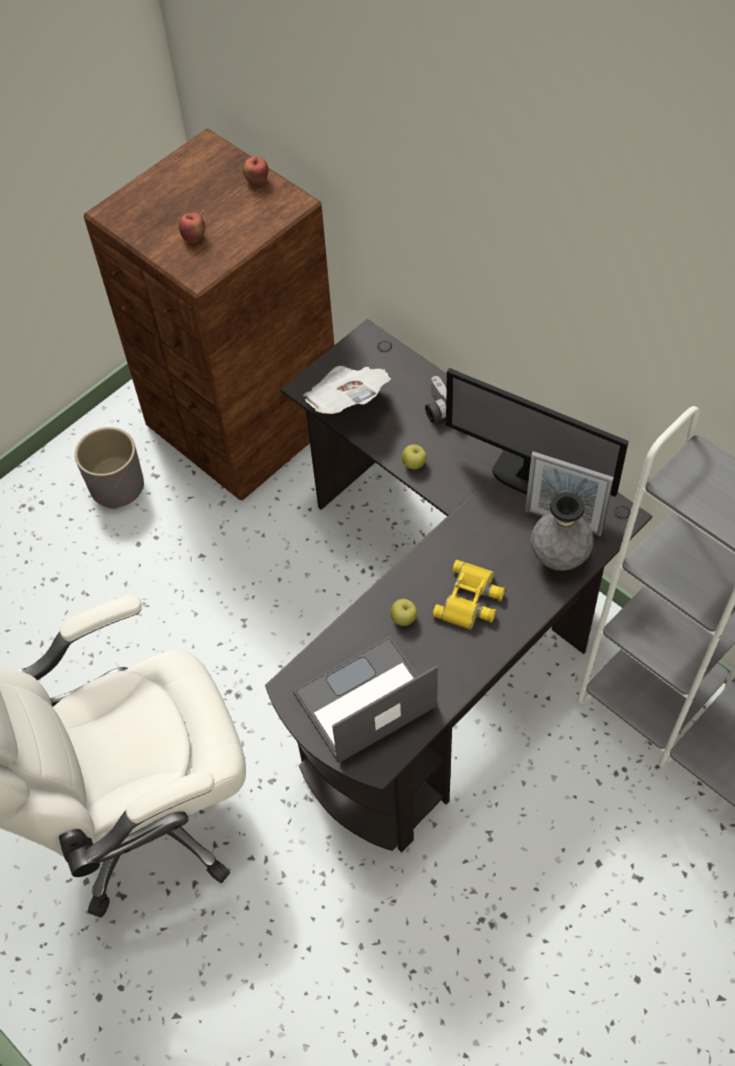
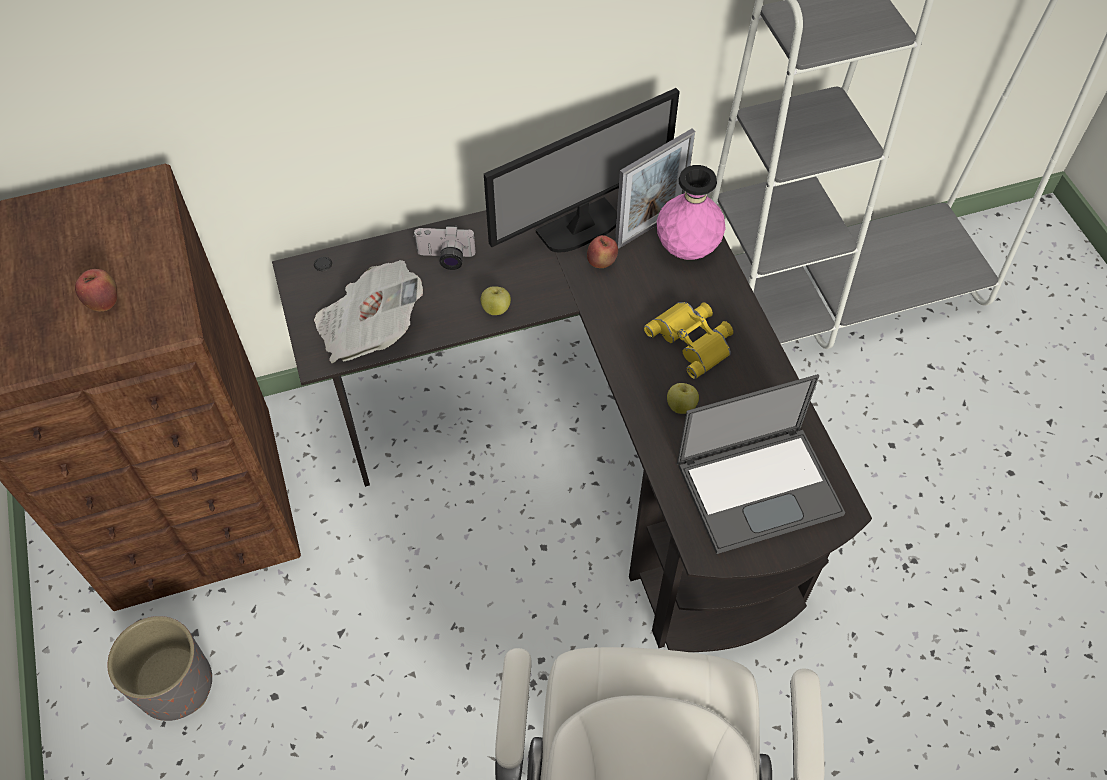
camera: 65 degrees left, 0 degrees up
apple [243,157,268,185] -> apple moved to [587,235,618,268]
laptop [293,636,438,763] -> laptop turned 105 degrees counterclockwise [677,374,845,554]
grey vase [531,492,594,571] -> pink vase [657,165,726,260]

